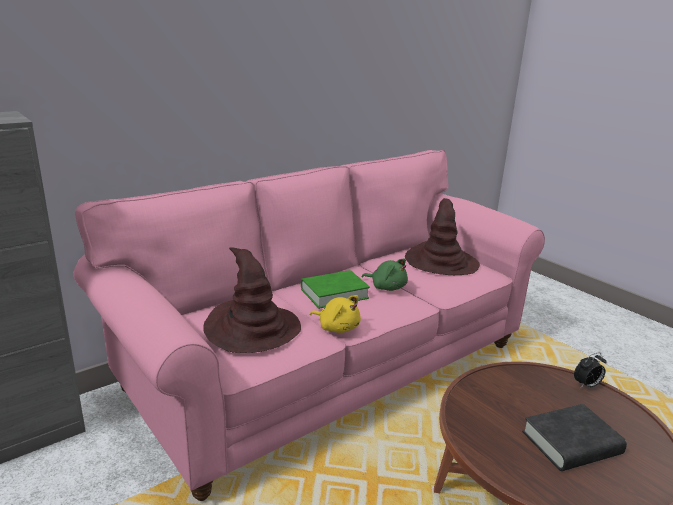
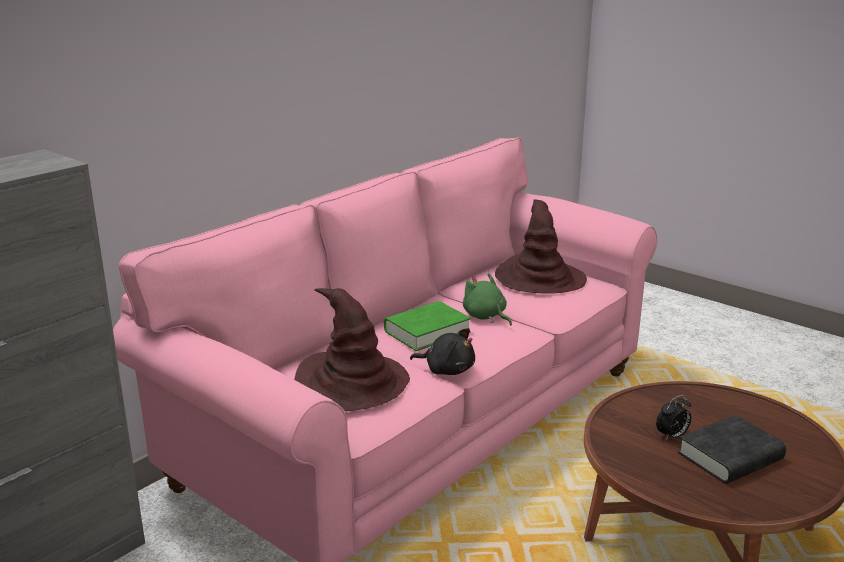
camera: 10 degrees left, 0 degrees up
yellow plush toy [310,295,361,333] -> black plush toy [410,328,475,375]
green plush toy [362,258,408,291] -> green plush toy turned 150 degrees counterclockwise [463,273,512,325]
alarm clock [574,353,607,389] -> alarm clock moved to [656,395,691,441]

